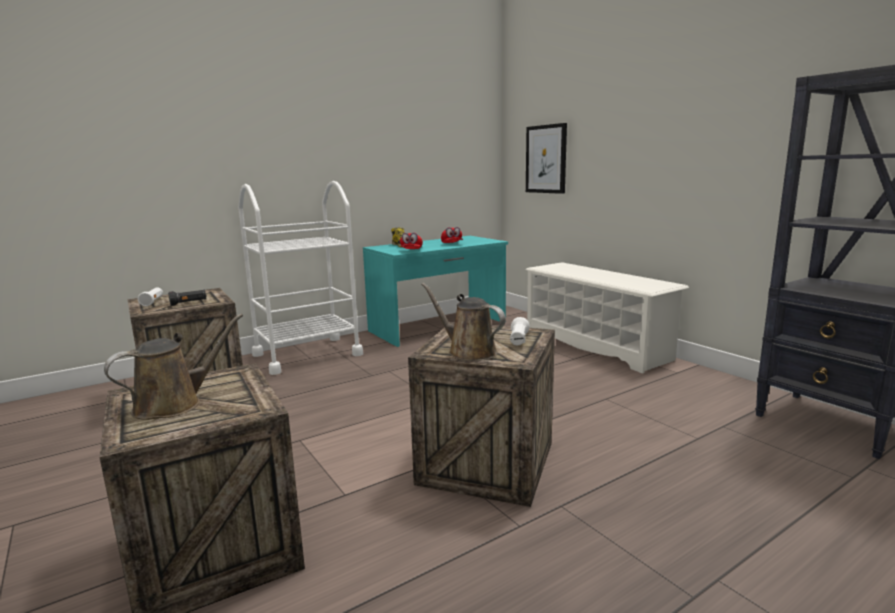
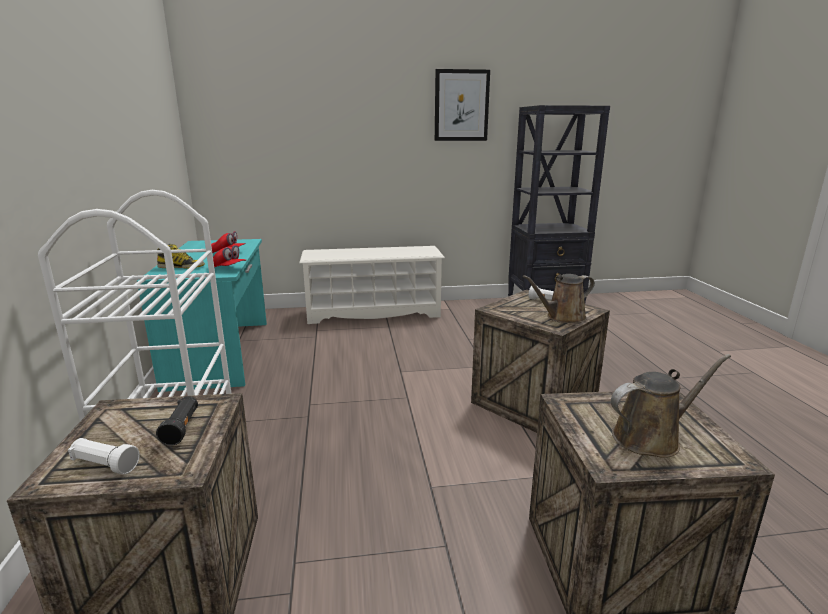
camera: 65 degrees left, 5 degrees up
brown watering can [104,314,243,420] -> brown watering can turned 90 degrees clockwise [611,354,731,458]
picture [526,123,567,194] -> picture moved to [435,69,490,141]

